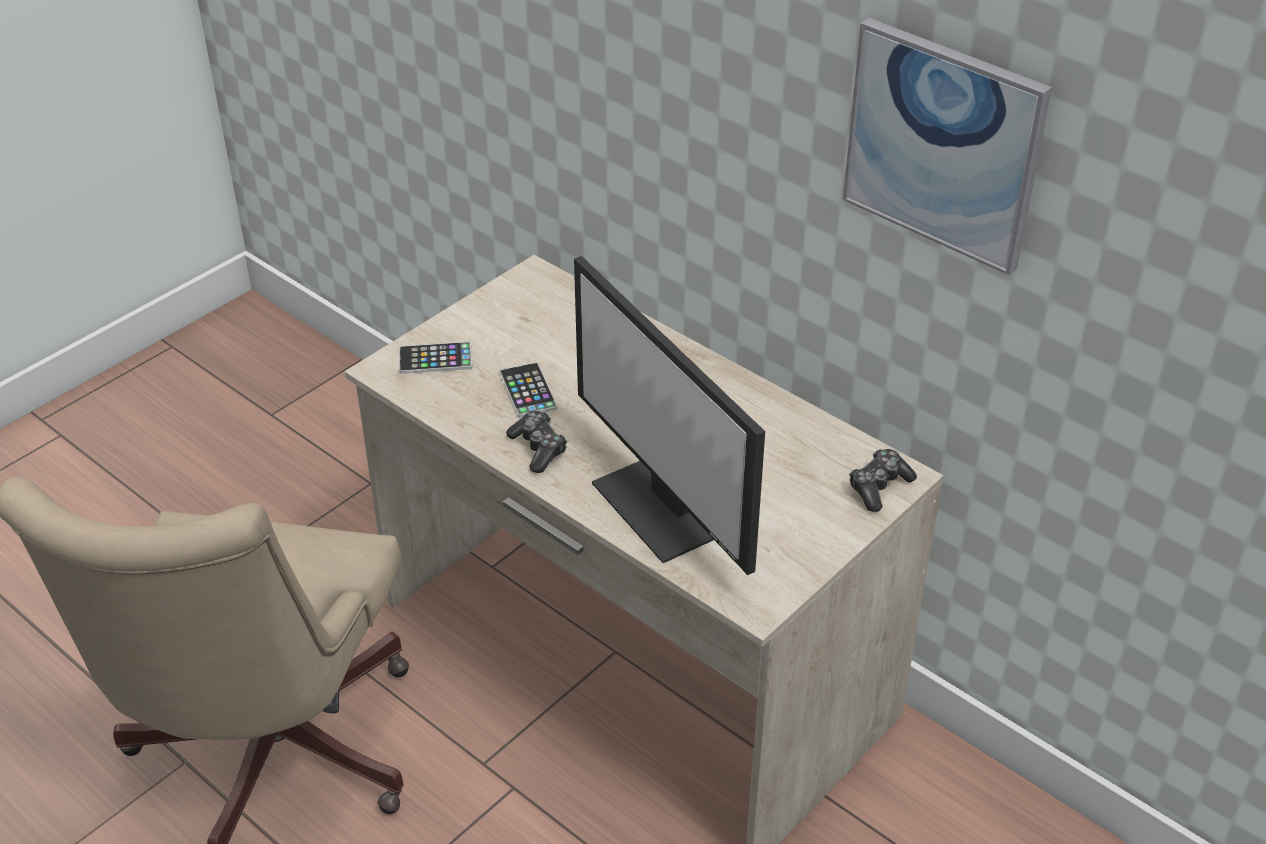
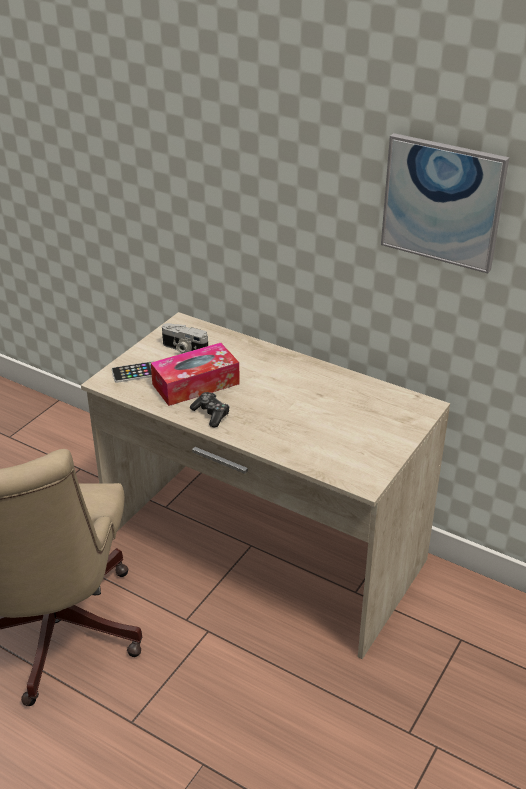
camera: 10 degrees left, 5 degrees down
phone [500,362,557,417] -> tissue box [151,343,240,406]
monitor [574,256,765,575] -> none
game controller [849,449,917,512] -> none
none -> camera [162,323,208,354]

